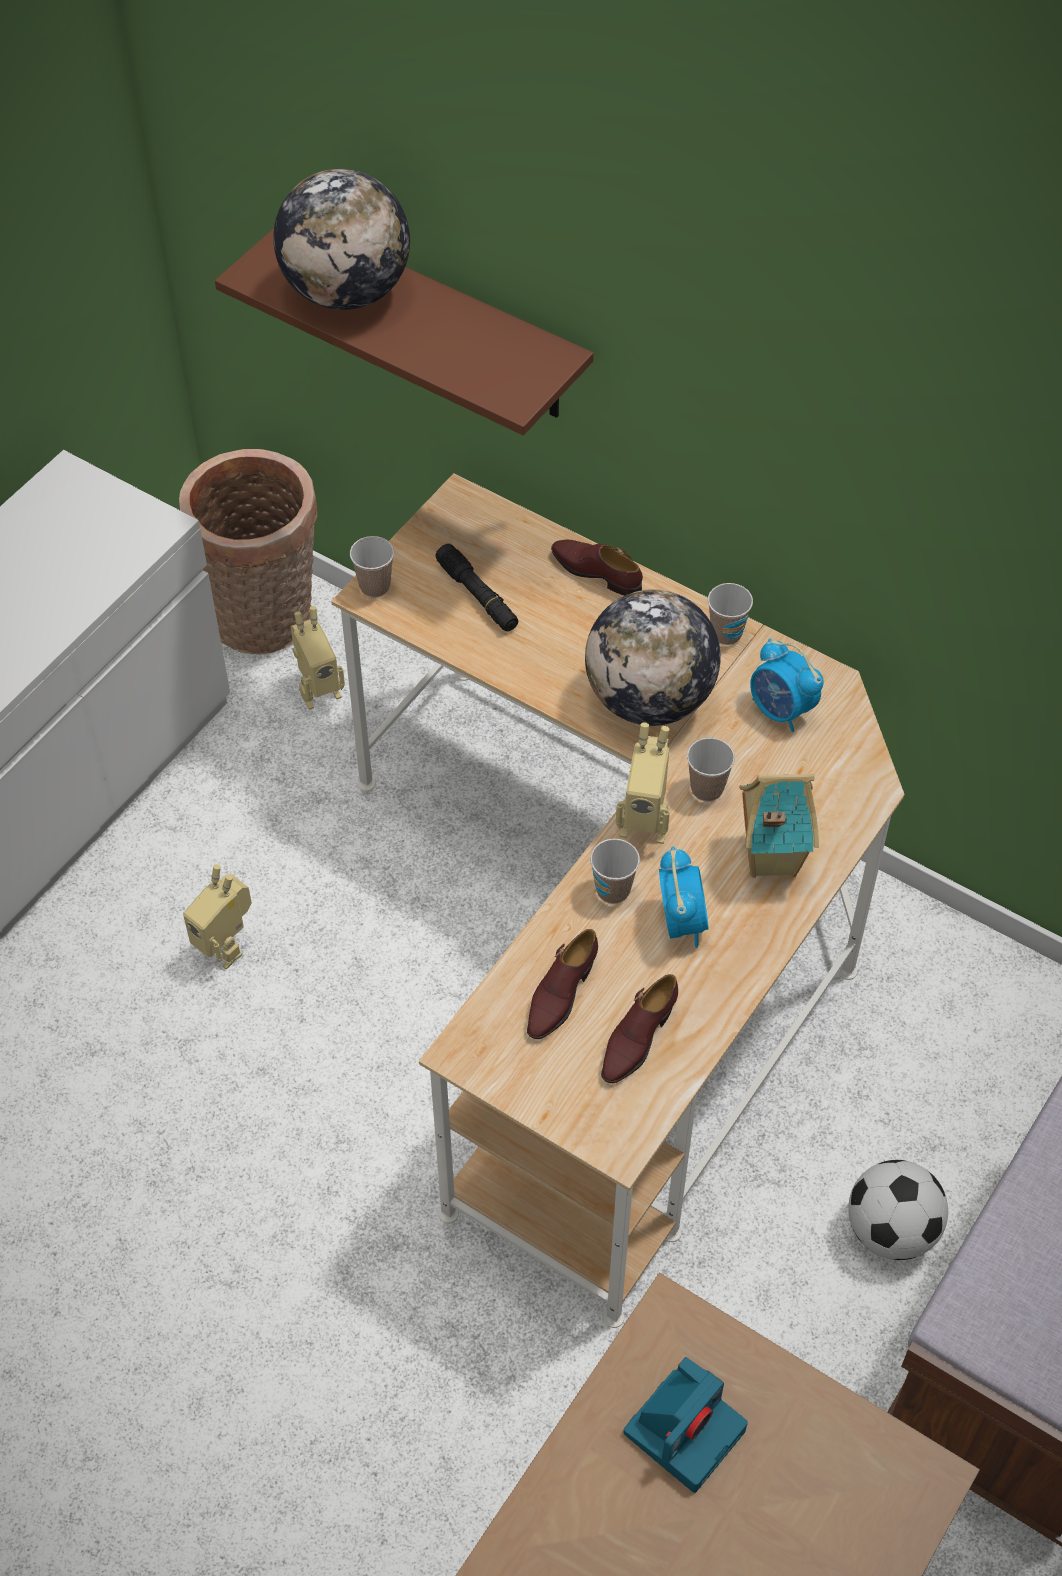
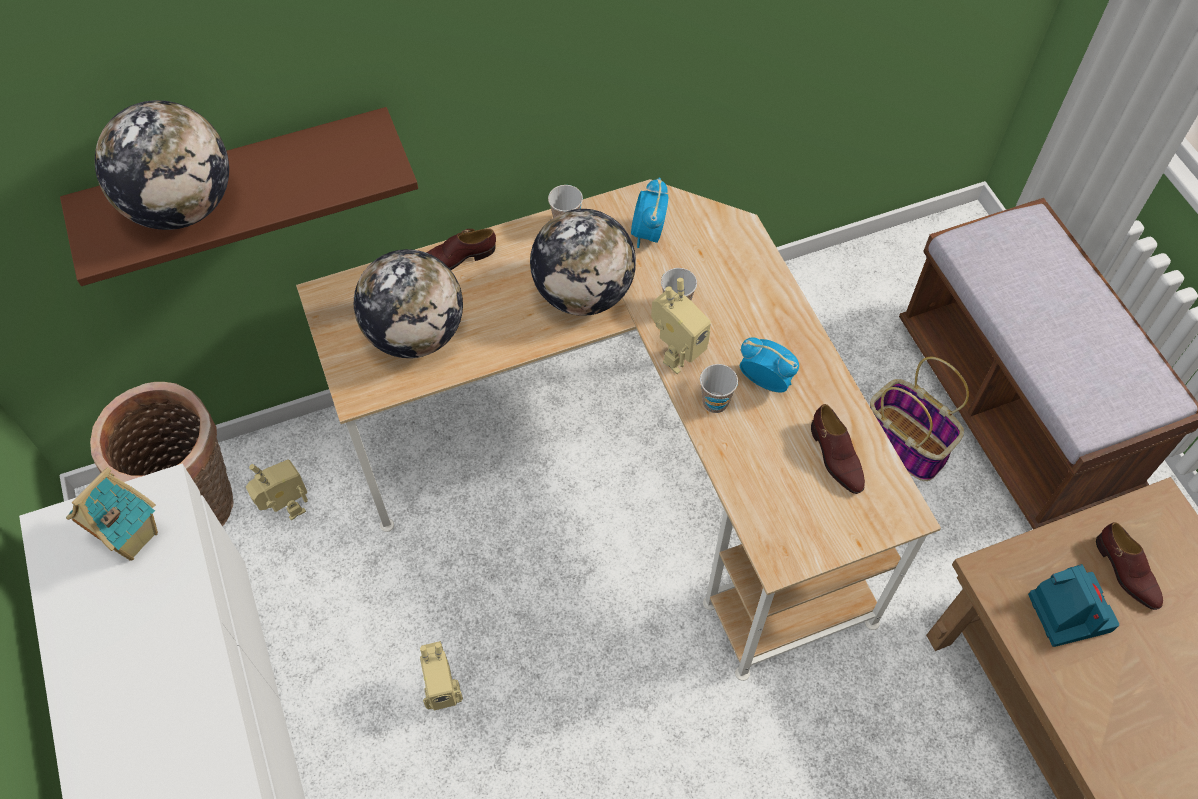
camera: 55 degrees left, 5 degrees up
toy robot [291,606,345,710] -> toy robot turned 45 degrees counterclockwise [246,460,308,520]
cup [350,536,394,597] -> none
black flashlight [436,544,518,632] -> globe [354,249,463,358]
brown shoe [527,929,598,1039] -> brown shoe moved to [1096,522,1163,610]
toy house [739,774,819,878] -> toy house moved to [66,467,158,561]
alarm clock [750,639,824,732] -> alarm clock turned 105 degrees clockwise [631,178,668,248]
football [848,1160,948,1260] -> basket [870,357,969,481]

